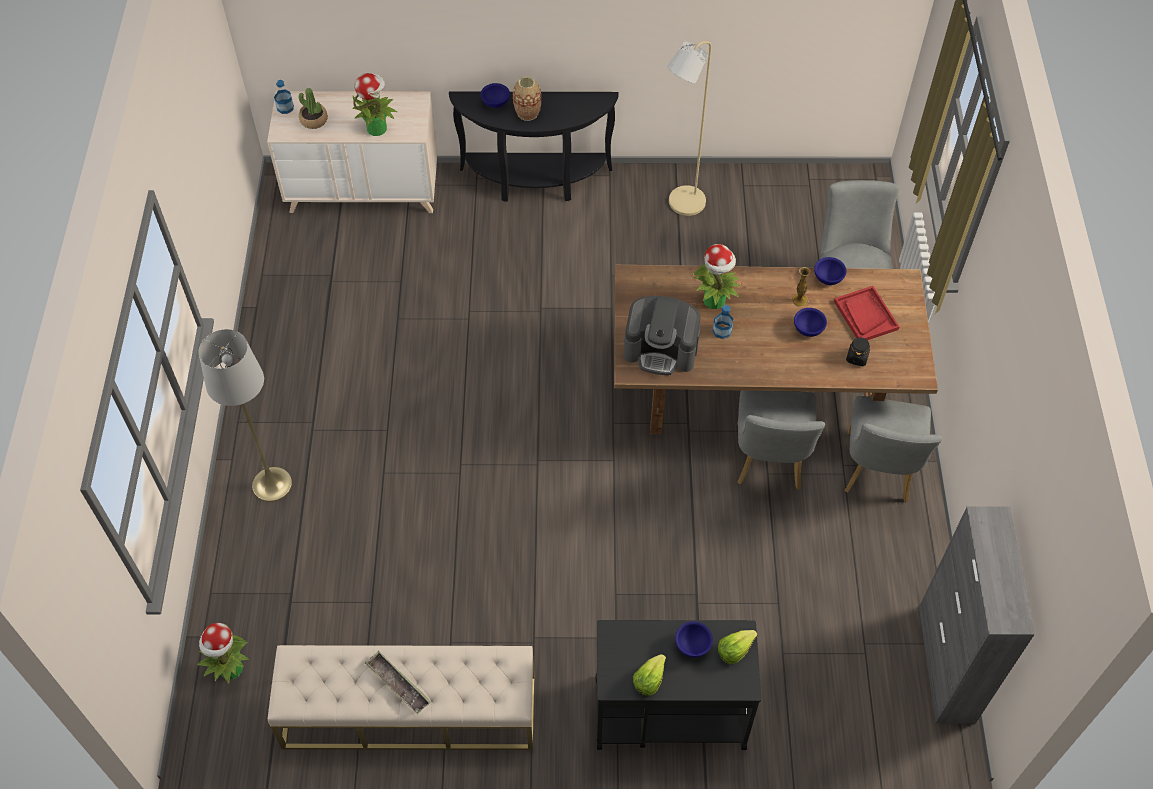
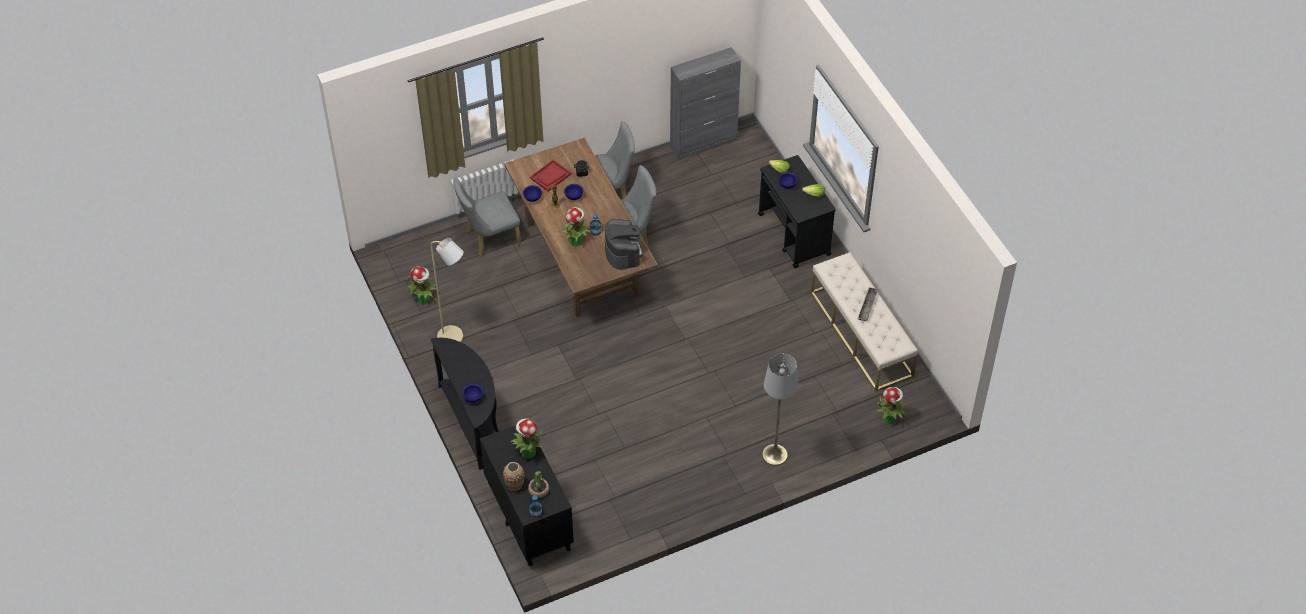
camera: 115 degrees left, 5 degrees down
beige dresser [267,91,438,213] -> black dresser [480,425,574,566]
vase [513,76,541,121] -> vase moved to [503,462,524,491]
none -> potted plant [408,266,436,304]

